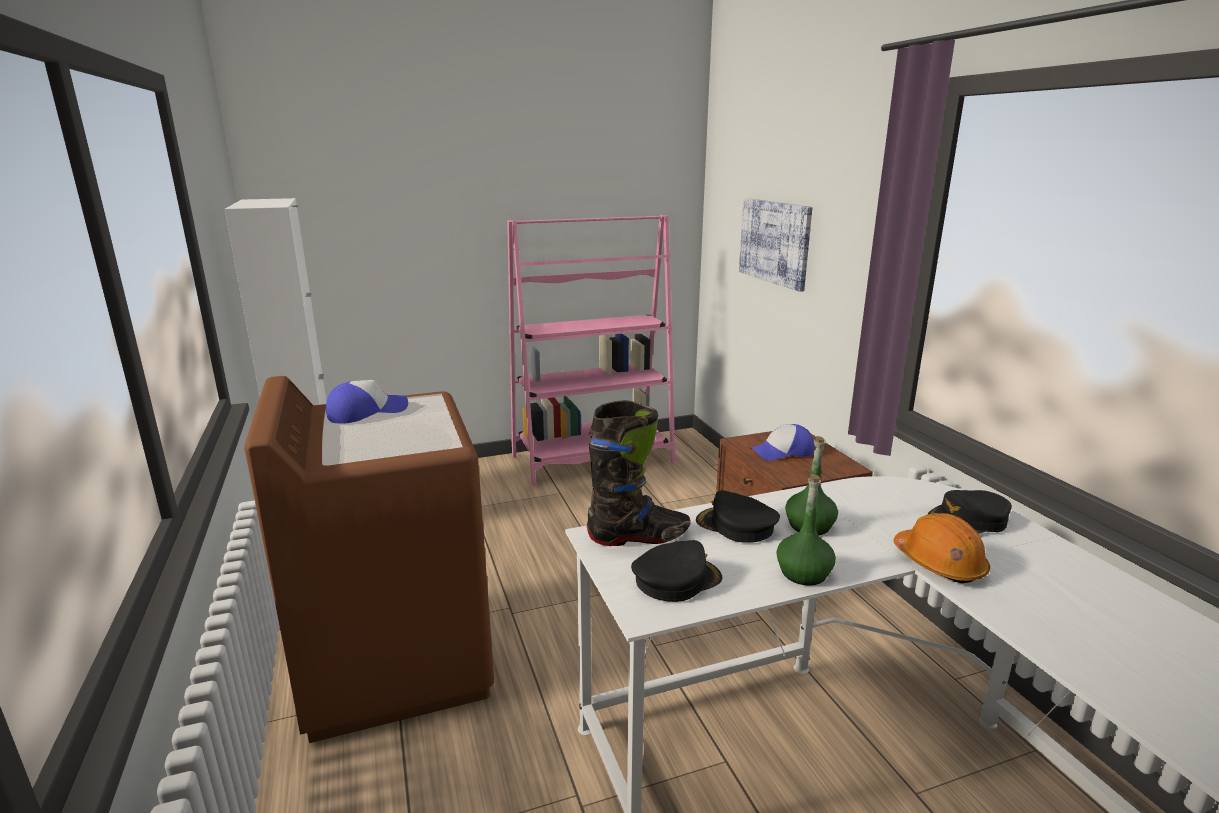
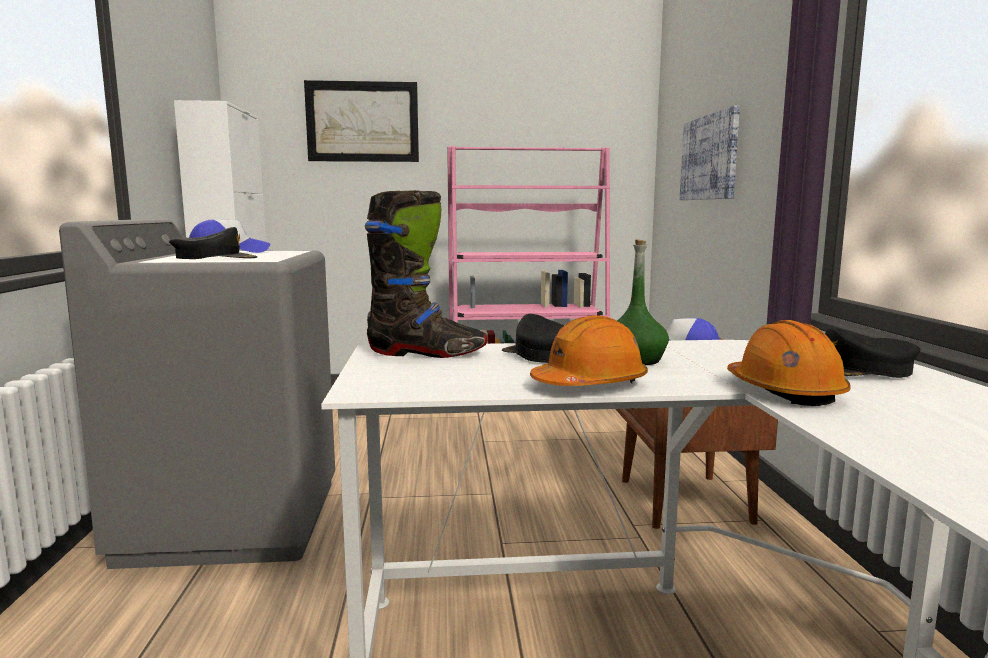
camera: 15 degrees right, 10 degrees down
brown washing machine [244,376,494,743] -> grey washing machine [59,219,335,569]
black cap [631,540,722,602] -> black cap moved to [169,227,257,259]
green bottle [776,474,836,586] -> orange hard hat [530,315,648,386]
none -> picture [304,80,419,162]

